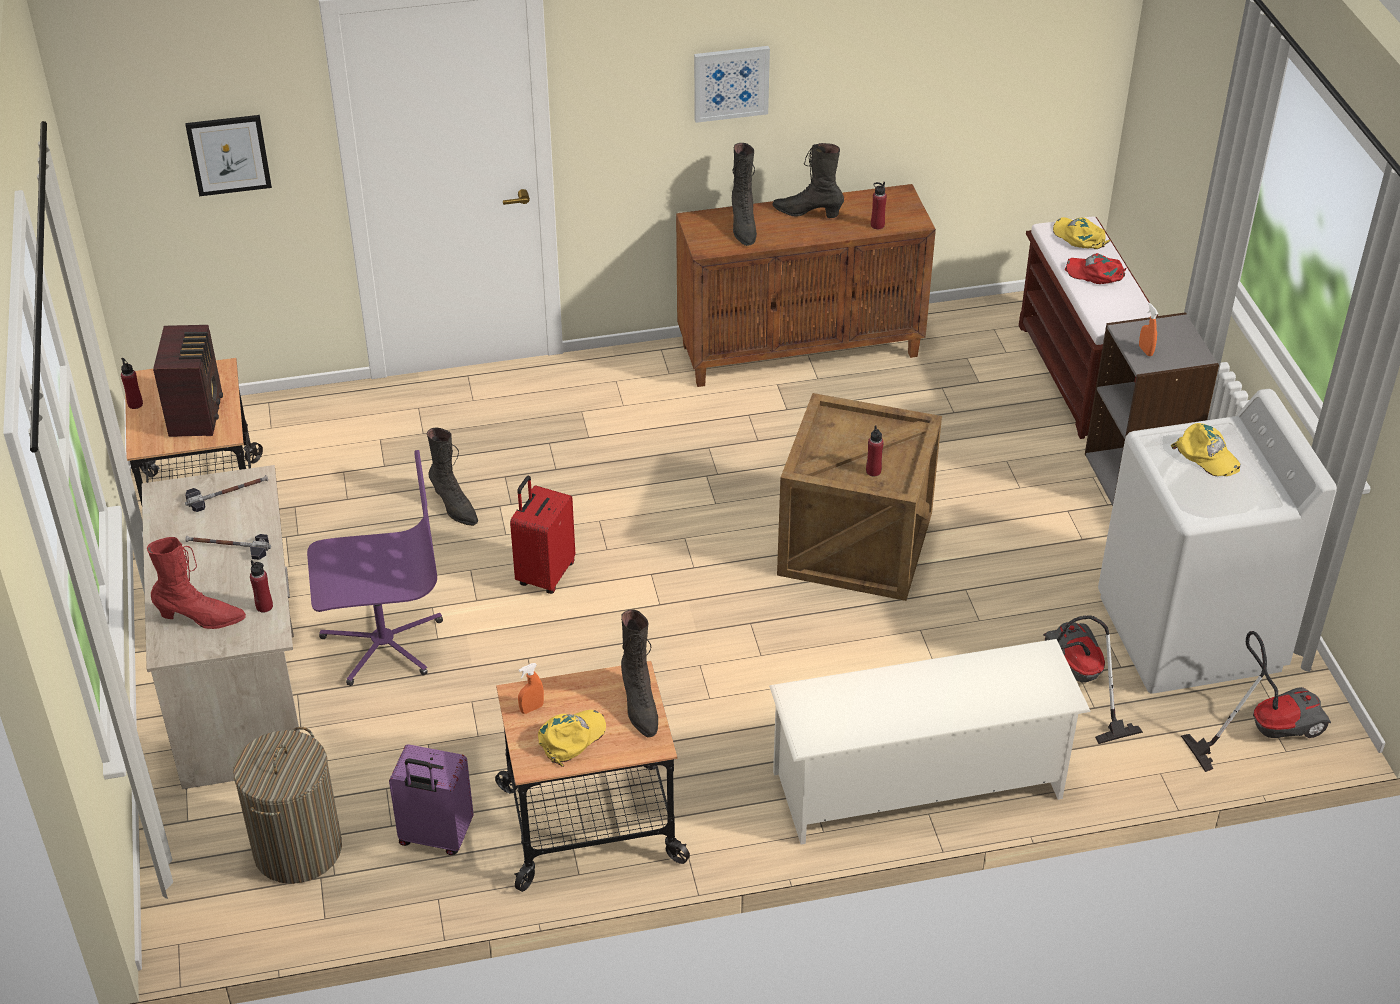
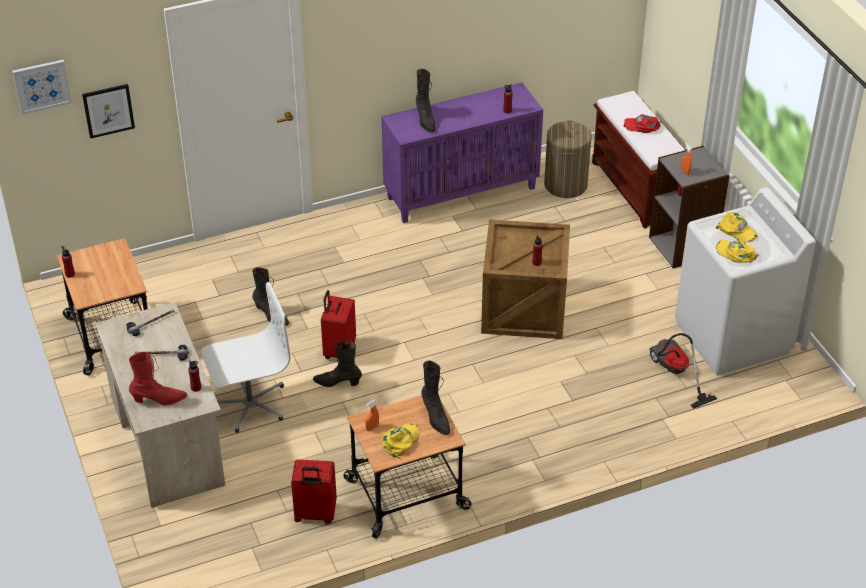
camera: 10 degrees left, 0 degrees up
radio [153,325,223,437] -> none
laundry basket [233,727,342,884] -> laundry basket moved to [544,120,592,198]
purple office chair [307,450,443,686] -> white office chair [201,282,290,433]
purple suitcase [389,744,474,855] -> red suitcase [291,460,337,524]
brown cabinet [676,184,936,387] -> purple cabinet [382,82,543,223]
picture [694,46,770,123] -> picture moved to [12,60,72,115]
white shoe rack [769,639,1091,844] -> none
black boot [772,143,844,218] -> black boot moved to [313,341,362,387]
yellow cap [1053,217,1110,249] -> yellow cap moved to [716,240,759,263]
vacuum cleaner [1181,631,1331,772] -> none

